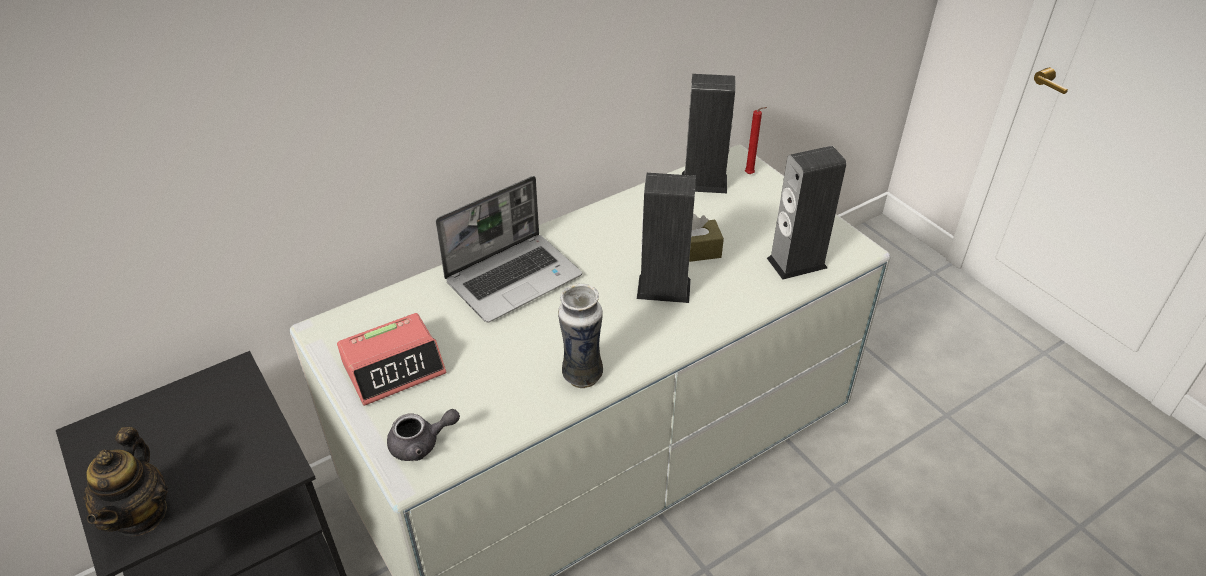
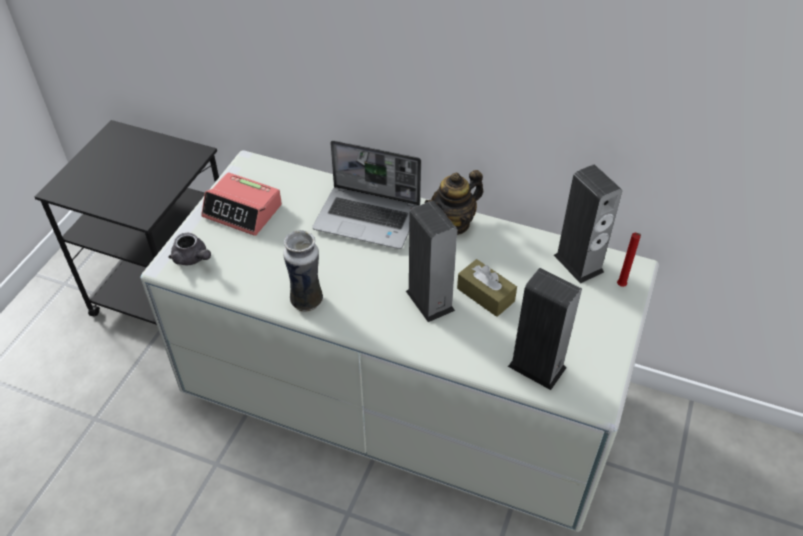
camera: 55 degrees right, 5 degrees up
teapot [83,427,167,537] -> teapot moved to [425,170,483,235]

